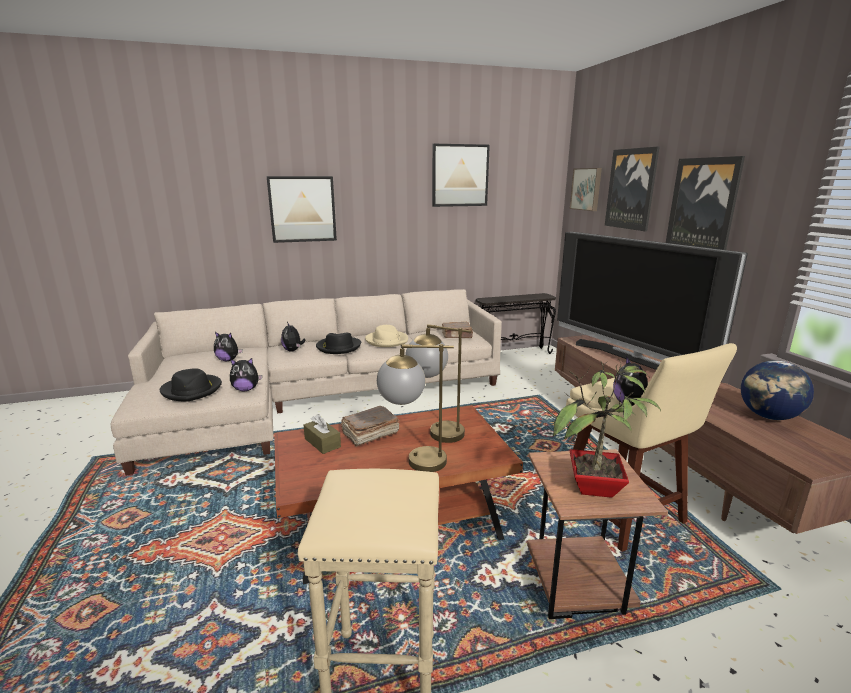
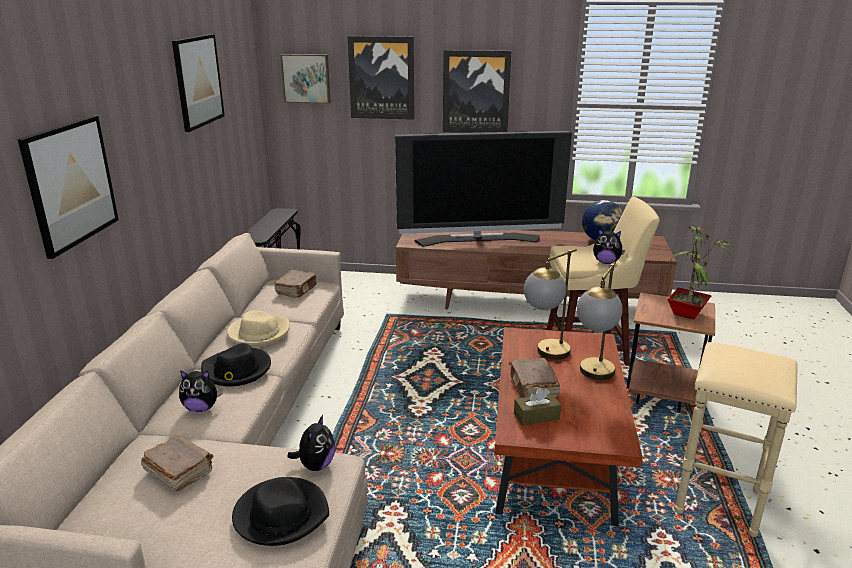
camera: 65 degrees left, 5 degrees up
plush toy [214,332,243,361] -> brown book [141,435,213,491]

